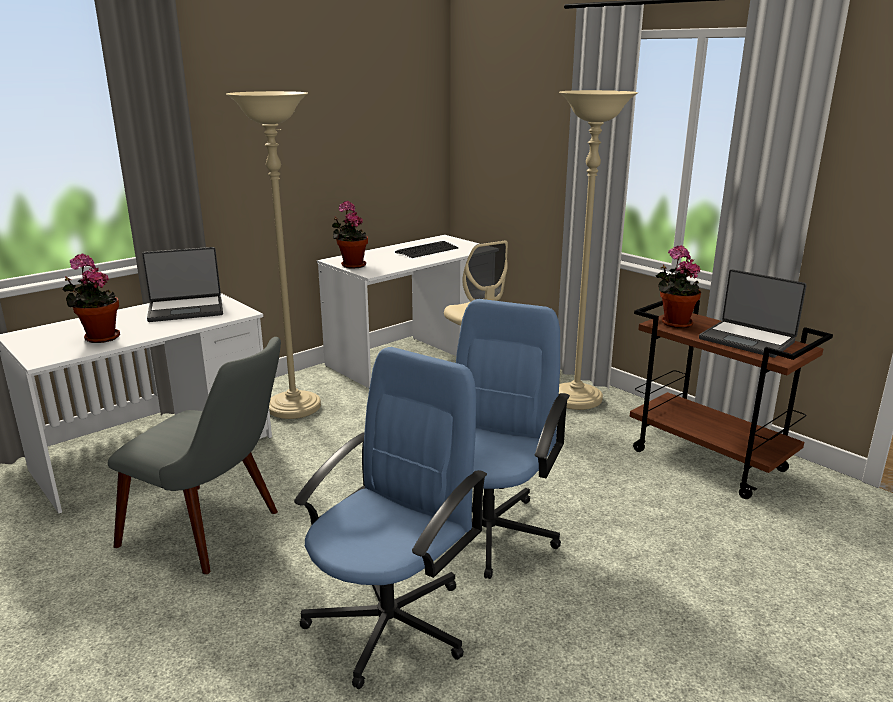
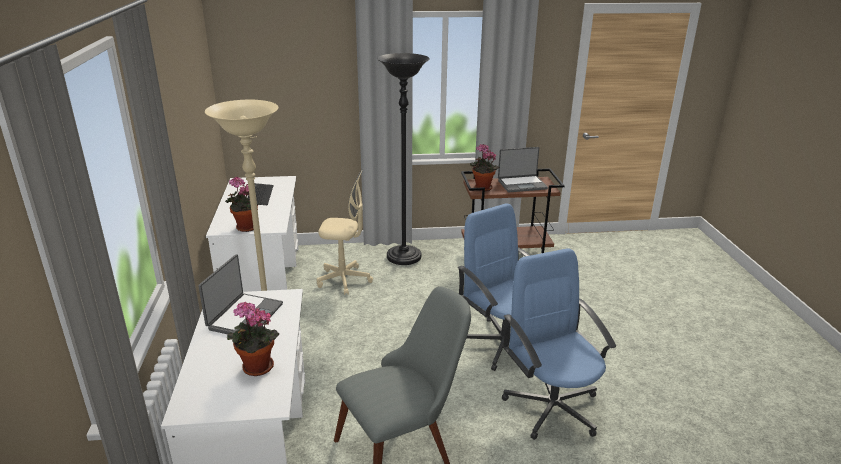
camera: 55 degrees left, 5 degrees up
beige floor lamp [559,90,638,410] -> black floor lamp [377,53,430,265]

